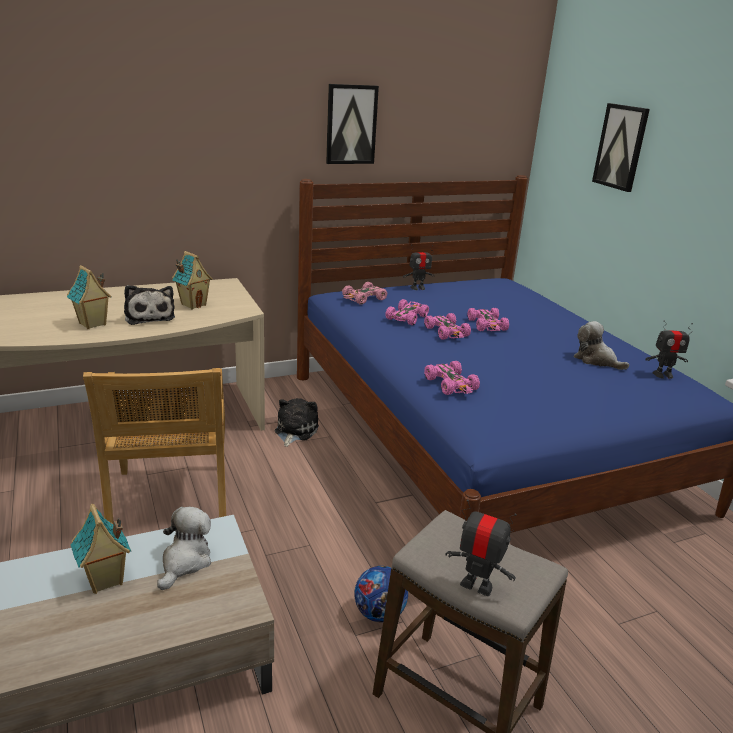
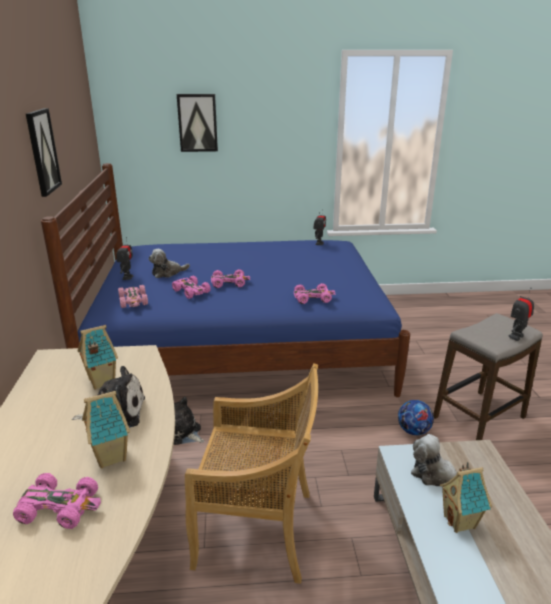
camera: 70 degrees left, 0 degrees up
pink toy car [467,308,509,331] -> pink toy car moved to [13,473,101,529]
plush toy [574,321,629,370] -> plush toy moved to [149,249,190,278]

